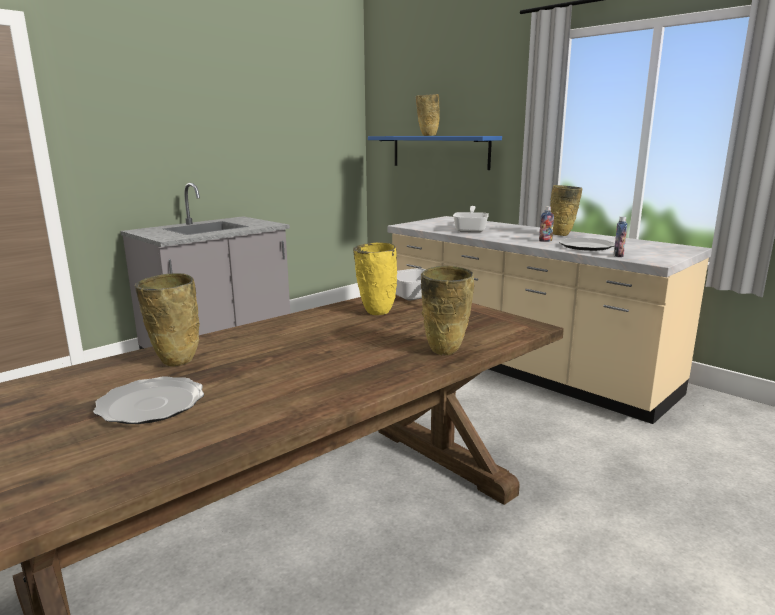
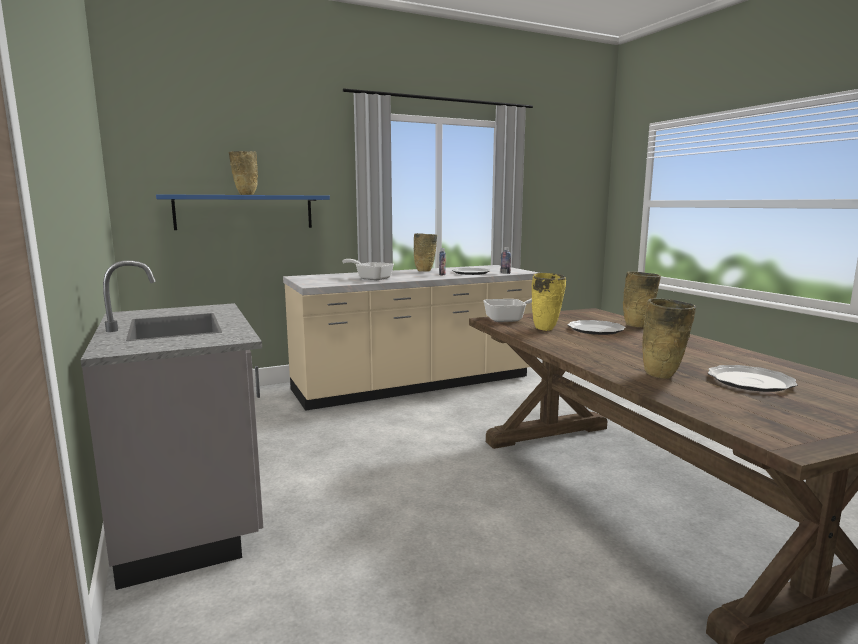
camera: 70 degrees left, 5 degrees down
none -> plate [567,320,626,335]

